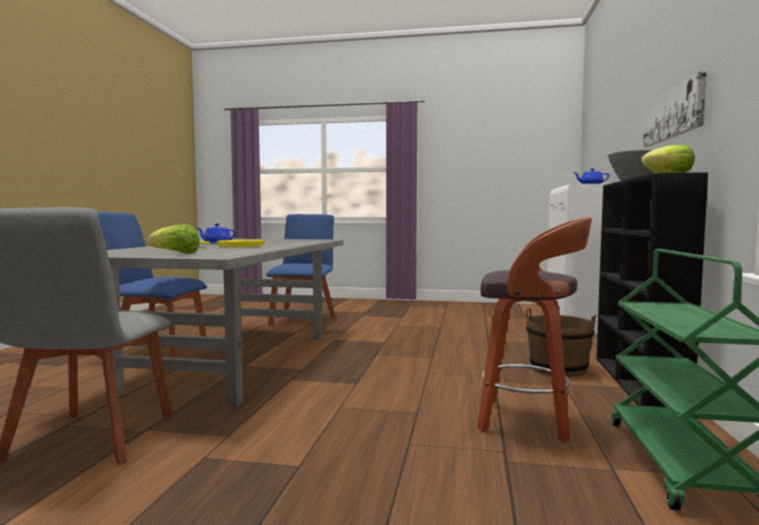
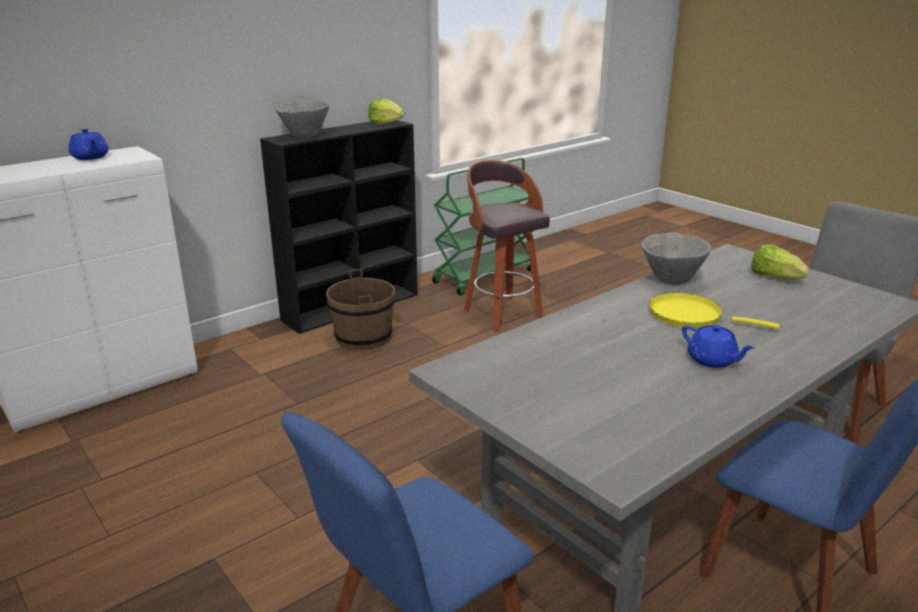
camera: 140 degrees left, 20 degrees up
picture [643,72,707,147] -> none
none -> grey bowl [641,232,712,285]

